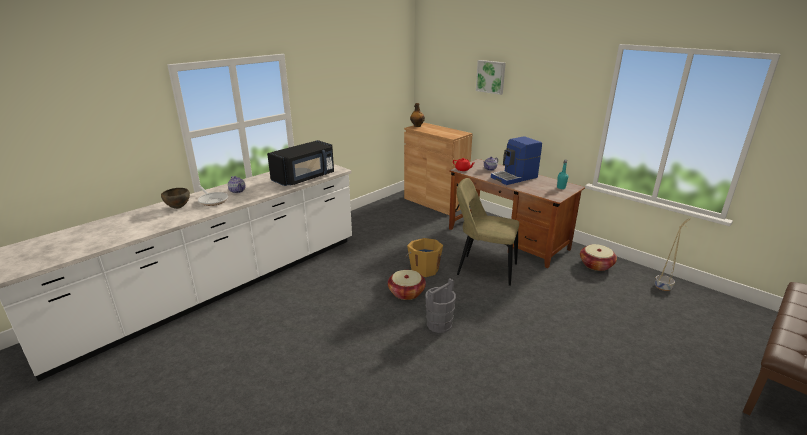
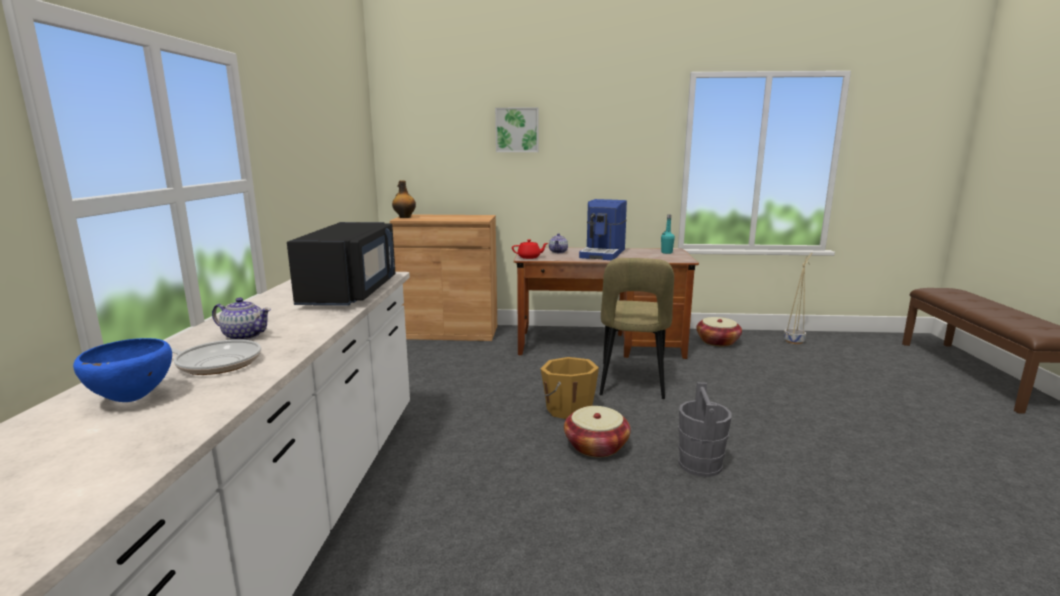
camera: 40 degrees left, 10 degrees down
brown bowl [161,188,190,209] -> blue bowl [73,338,172,402]
beige chair [457,178,519,286] -> beige chair turned 60 degrees counterclockwise [599,258,674,399]

